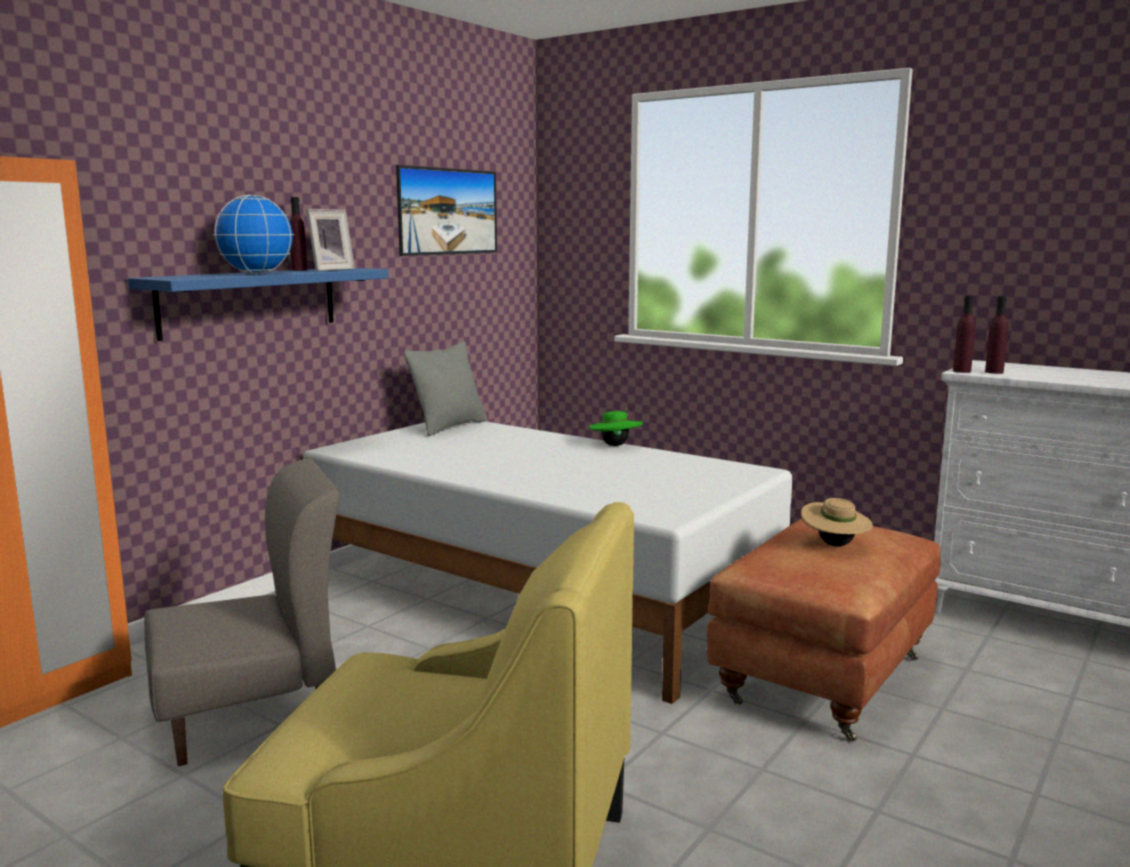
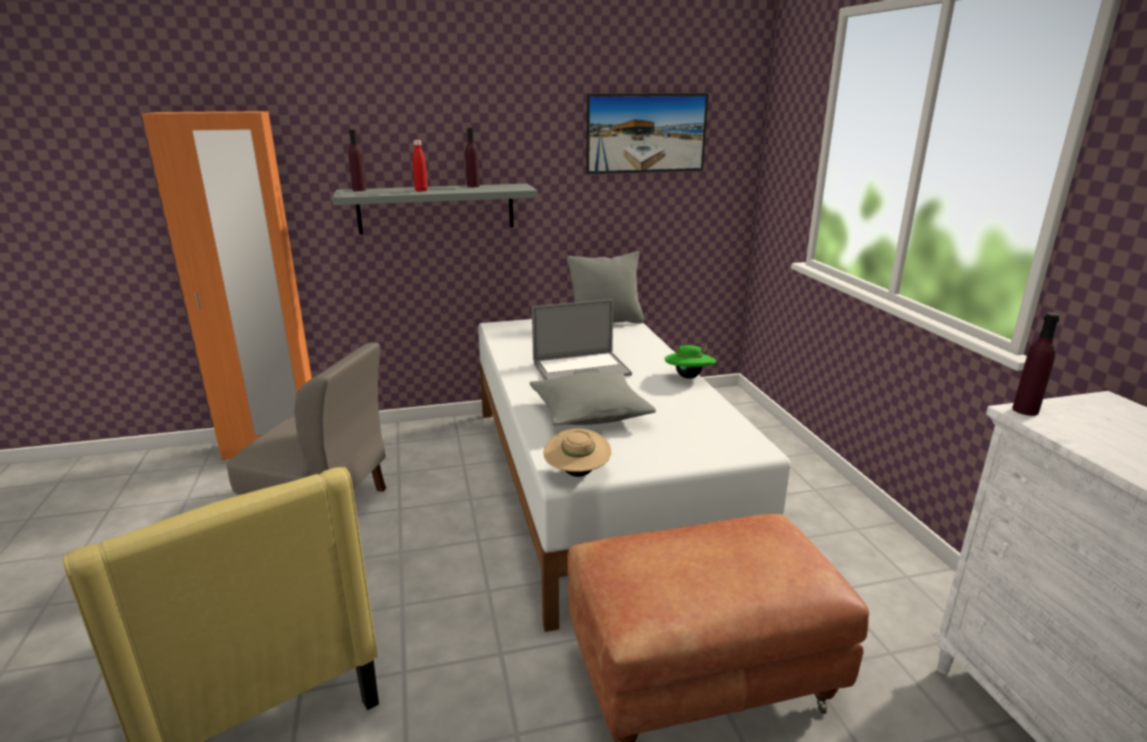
camera: 40 degrees right, 10 degrees up
blue shelf [128,268,389,341] -> grey shelf [332,184,538,235]
globe [213,195,294,274] -> red bottle [413,140,428,191]
picture frame [306,209,355,271] -> none
beige hat [801,498,873,546] -> beige hat moved to [543,428,611,477]
purple bottle [985,296,1008,374] -> purple bottle moved to [349,129,366,191]
none -> grey pillow [530,371,656,426]
none -> laptop [532,299,632,380]

